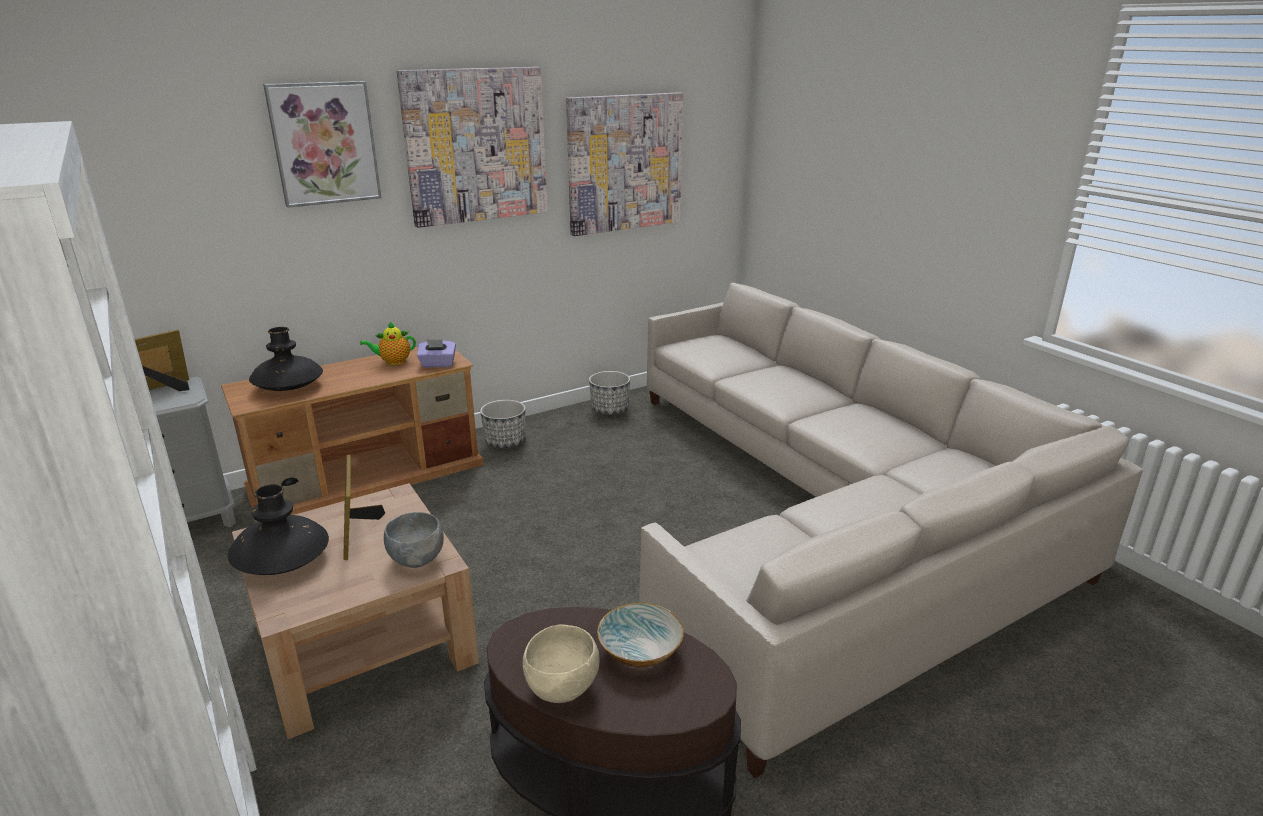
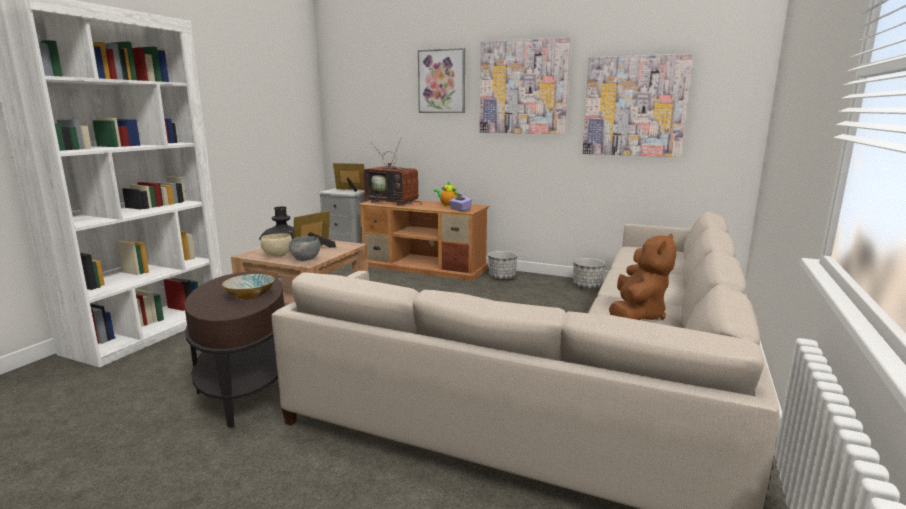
camera: 55 degrees right, 10 degrees down
black vase [249,327,323,391] -> television [364,138,422,205]
beige bowl [523,624,600,703] -> beige bowl moved to [261,233,292,257]
none -> brown plush toy [609,233,676,320]

